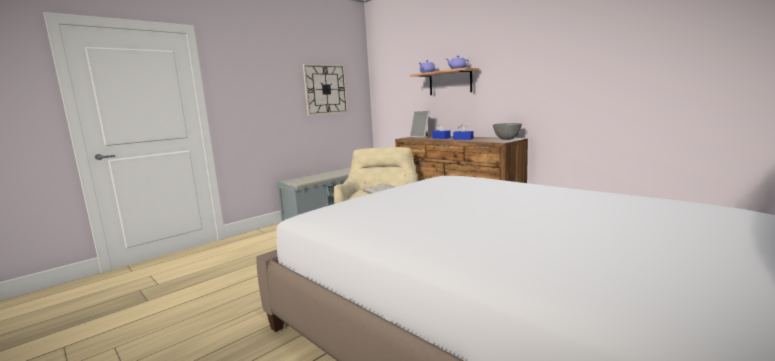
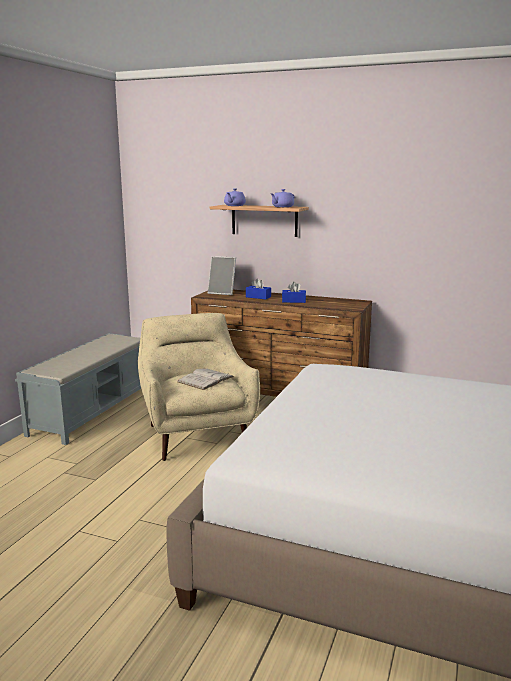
camera: 25 degrees left, 5 degrees up
wall clock [303,64,348,116] -> none
grey bowl [493,123,522,140] -> none

